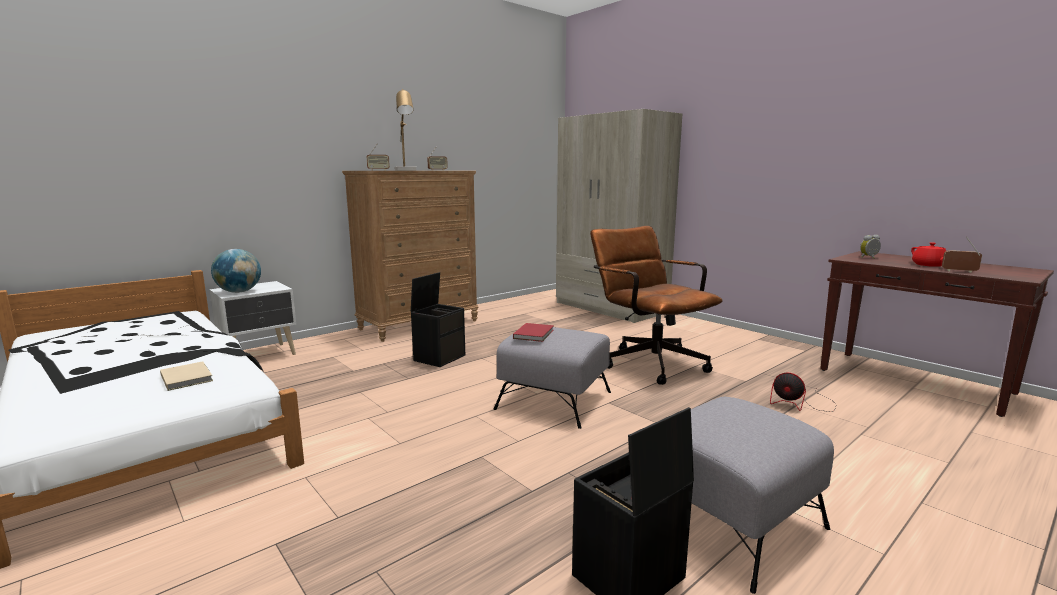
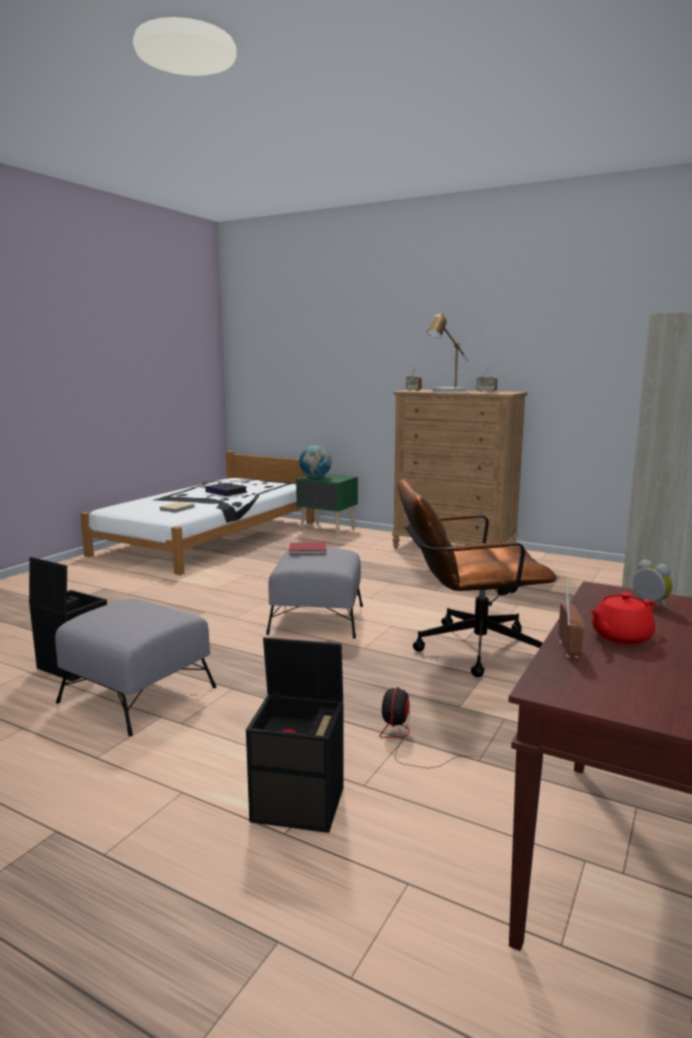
camera: 70 degrees right, 0 degrees up
white nightstand [210,281,296,355] -> green nightstand [296,474,358,536]
black storage box [411,272,465,367] -> black storage box moved to [246,637,343,833]
brown office chair [590,226,723,385] -> brown office chair turned 135 degrees counterclockwise [398,479,557,677]
none -> book [205,483,247,496]

